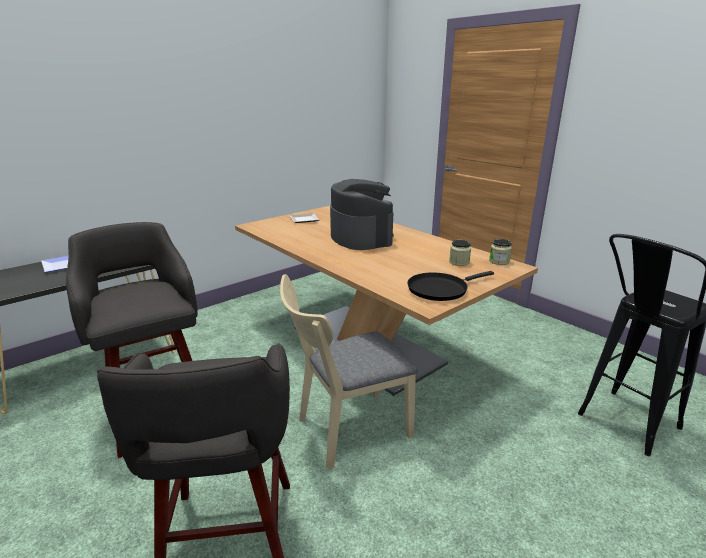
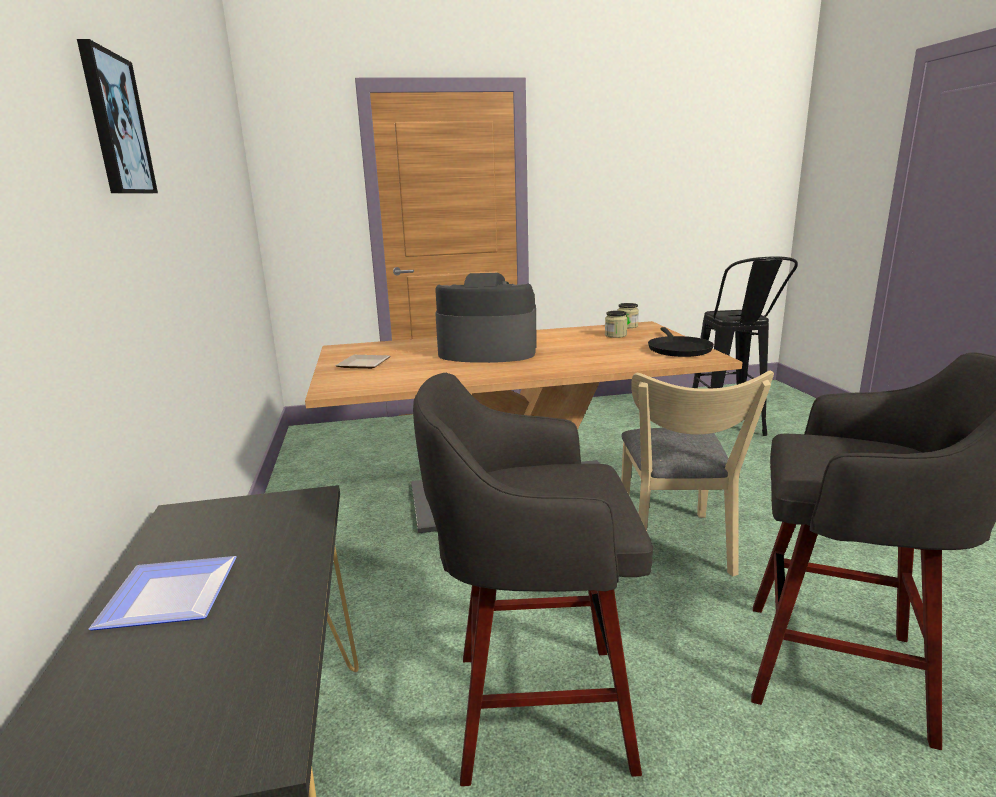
camera: 60 degrees left, 5 degrees down
none -> picture [77,39,158,194]

